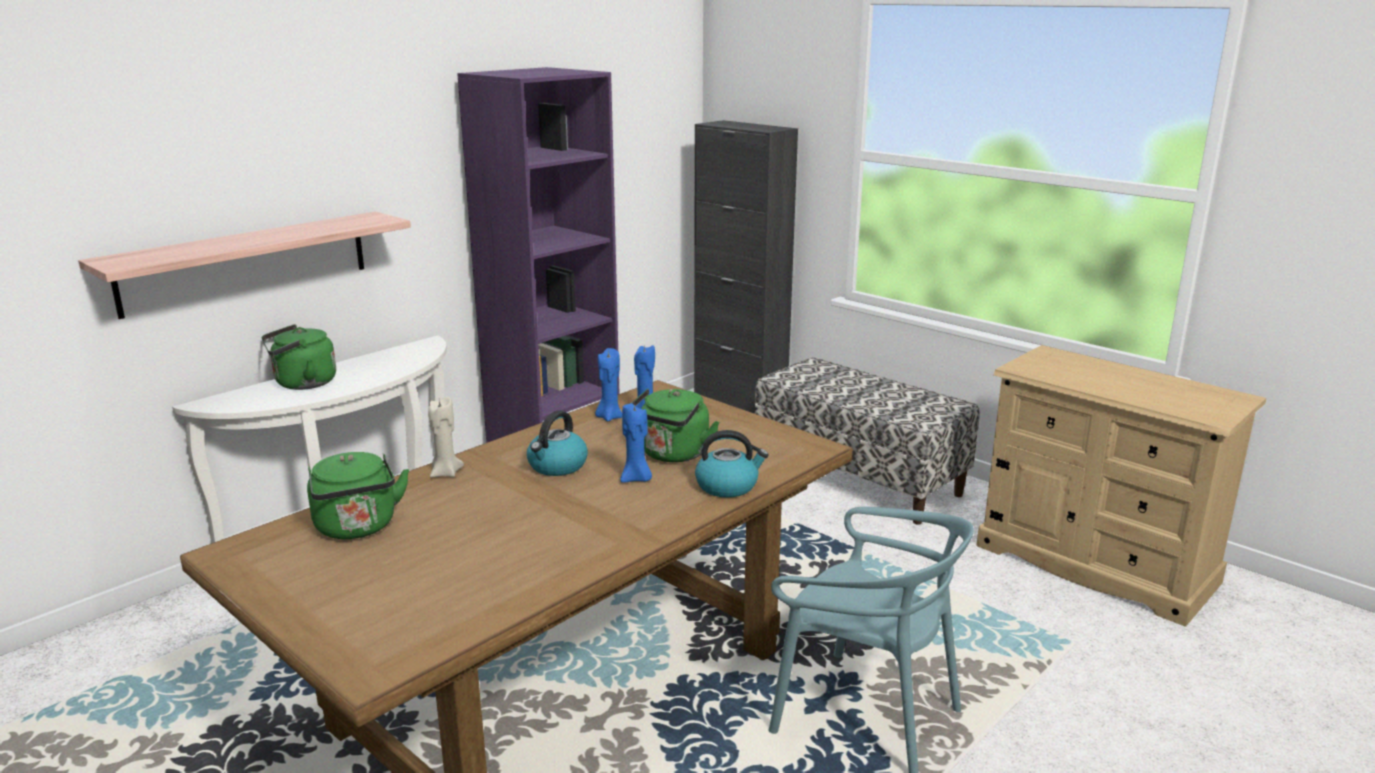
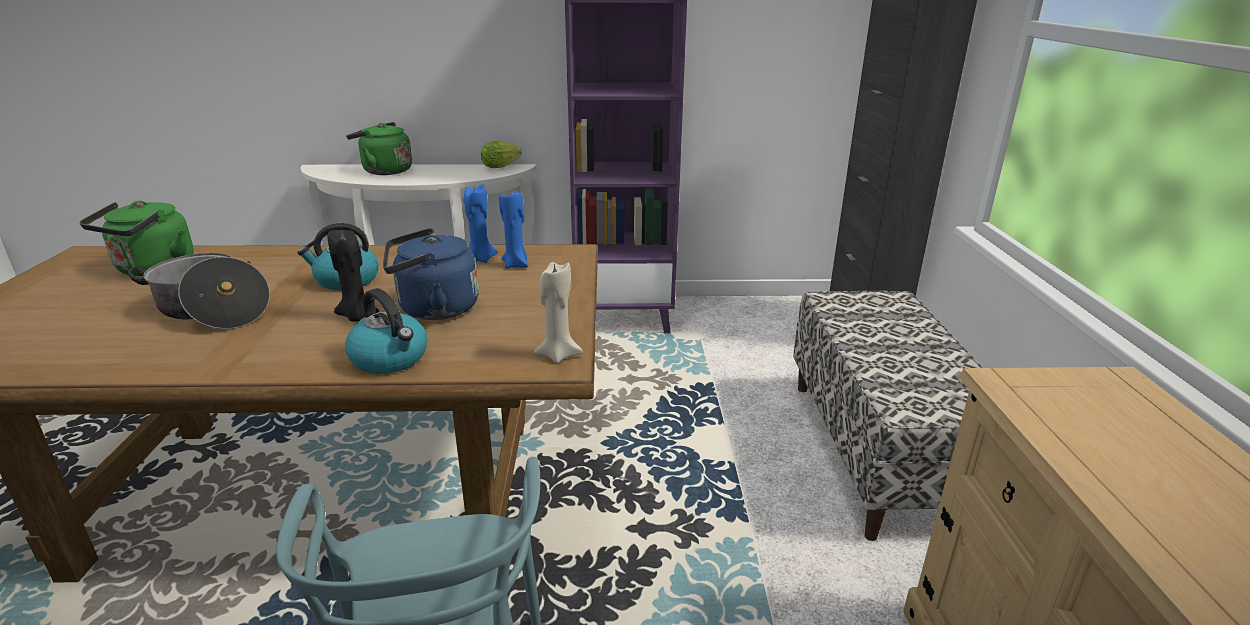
camera: 45 degrees right, 5 degrees up
shelf [78,212,411,319] -> none
beige candle [428,397,464,478] -> beige candle moved to [534,262,583,363]
blue candle [620,403,652,483] -> black candle [327,229,379,322]
green kettle [632,388,719,462] -> blue kettle [383,228,479,320]
none -> cooking pot [128,253,270,329]
none -> lettuce [481,141,522,168]

